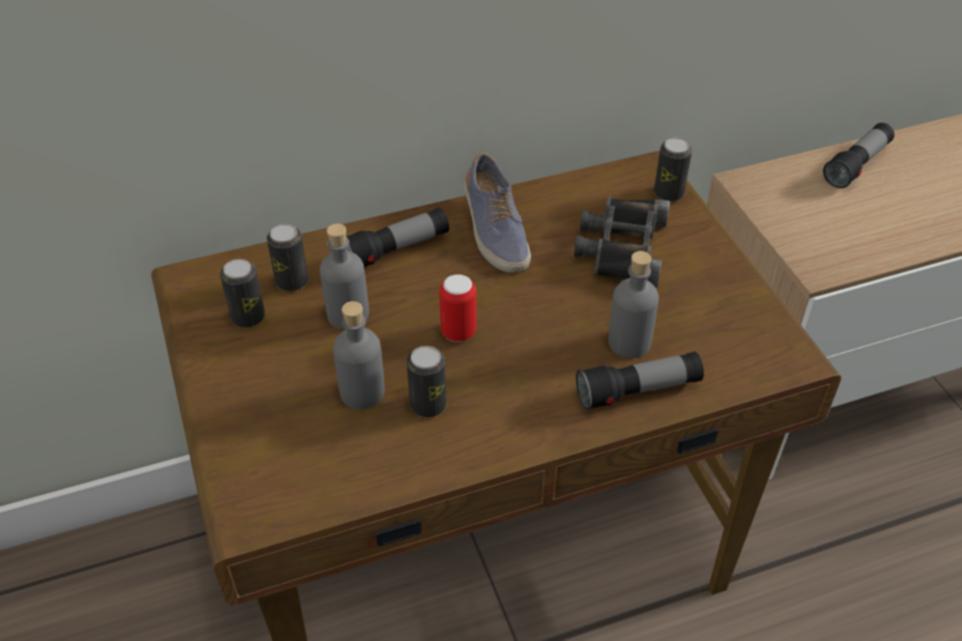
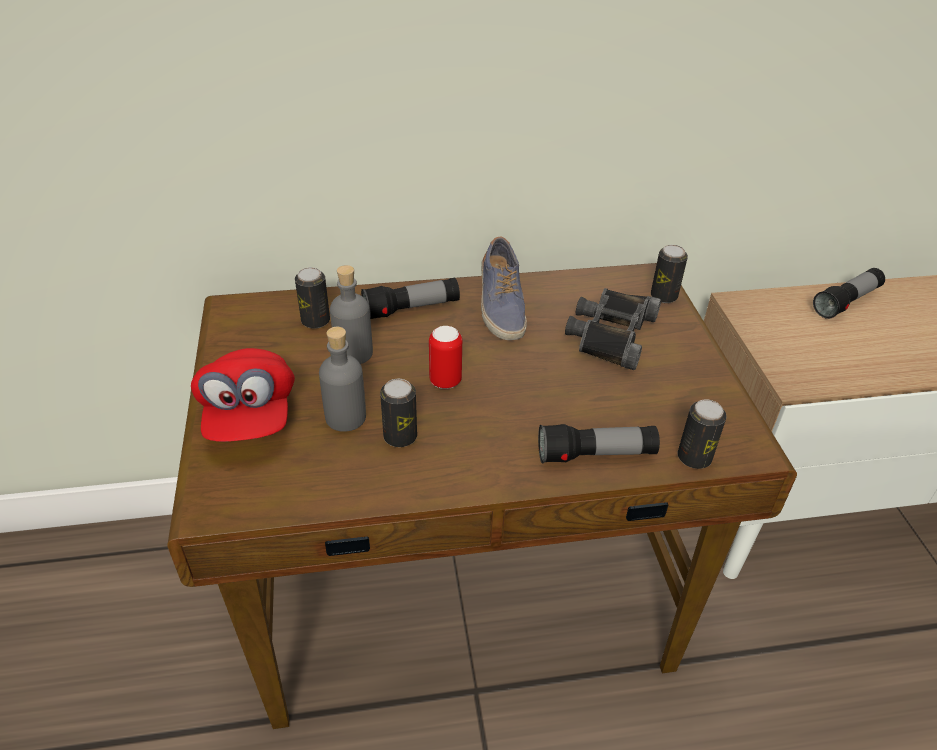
camera: 10 degrees right, 5 degrees down
can [220,259,265,328] -> can moved to [678,399,726,469]
grey bottle [608,251,659,358] -> none
none -> red cap [191,348,295,442]

